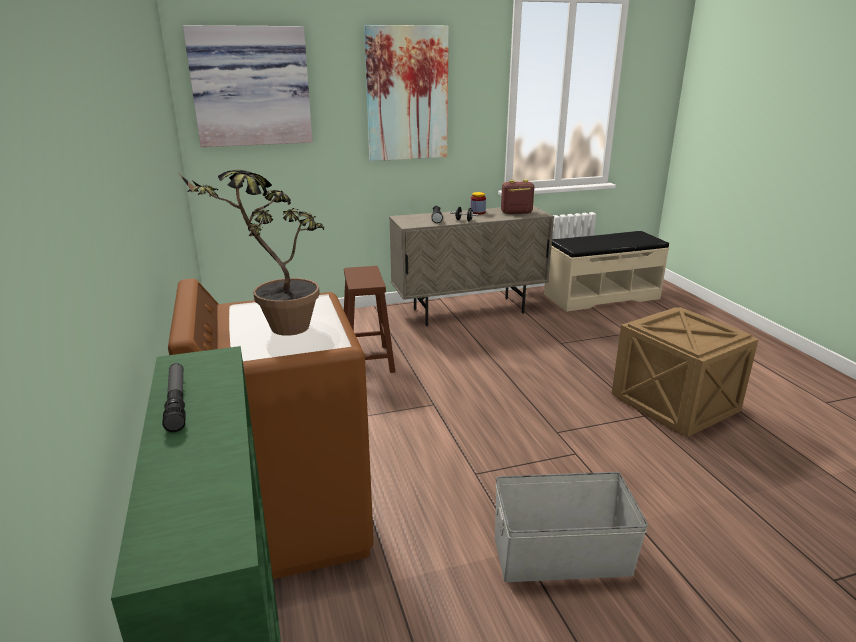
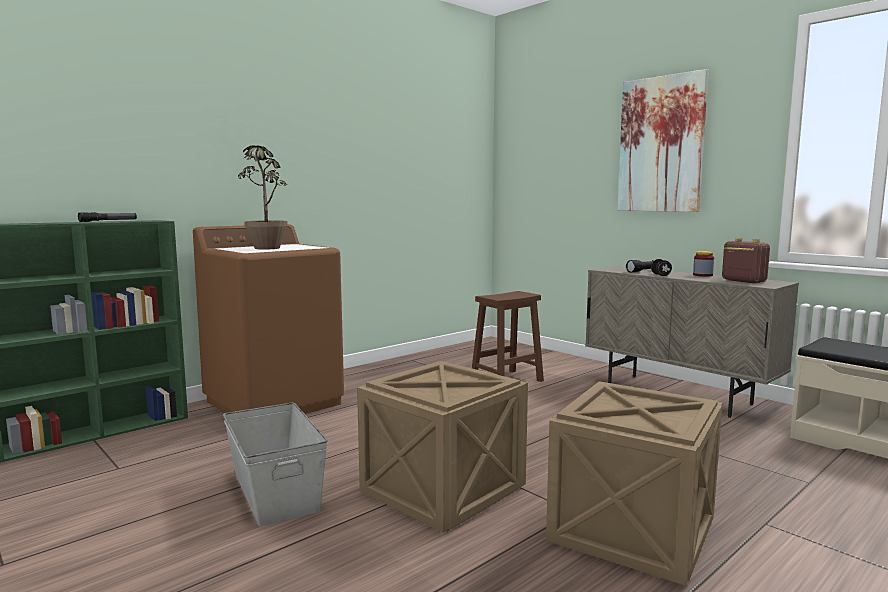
camera: 65 degrees right, 15 degrees down
picture [183,25,313,147] -> none
none -> crate [357,361,528,533]

